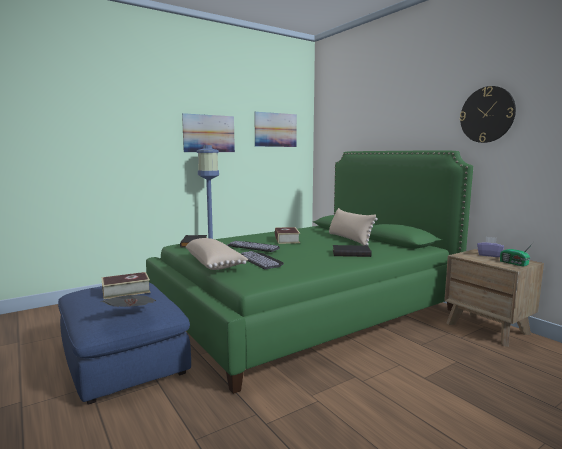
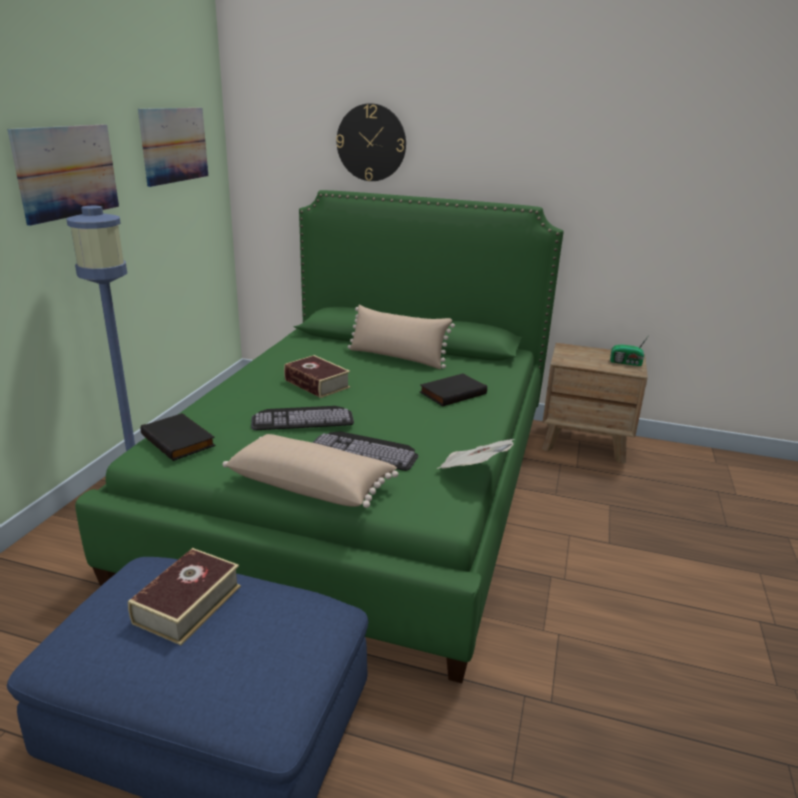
camera: 40 degrees left, 15 degrees up
newspaper [101,295,156,307] -> newspaper moved to [437,439,514,469]
wall clock [460,86,516,143] -> wall clock moved to [336,103,406,181]
purple tissue box [477,237,504,257] -> none

